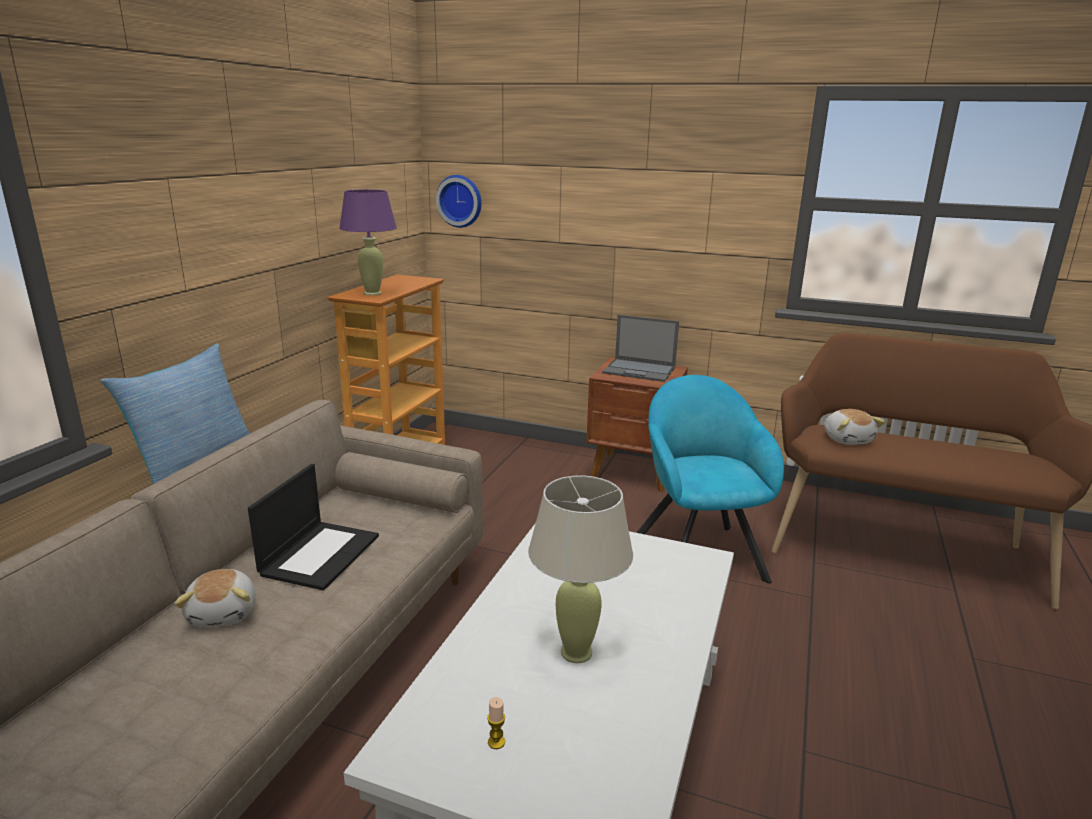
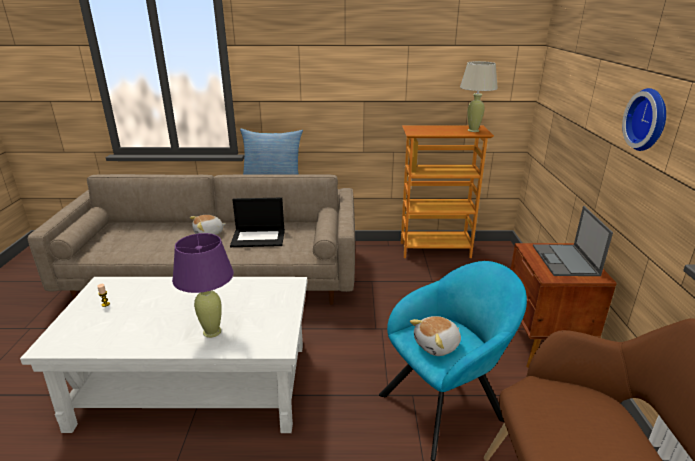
camera: 70 degrees right, 5 degrees up
purple table lamp [339,189,397,295] -> purple table lamp moved to [172,233,234,338]
wall clock [436,175,482,228] -> wall clock moved to [622,88,666,151]
beige table lamp [528,476,633,663] -> beige table lamp moved to [460,61,498,132]
plush toy [824,409,885,445] -> plush toy moved to [410,316,461,356]

